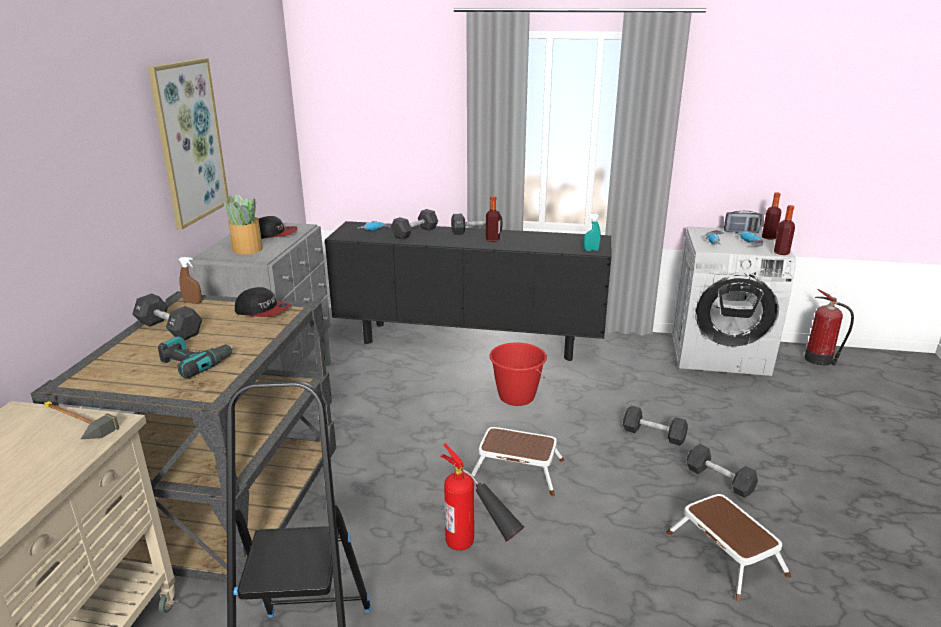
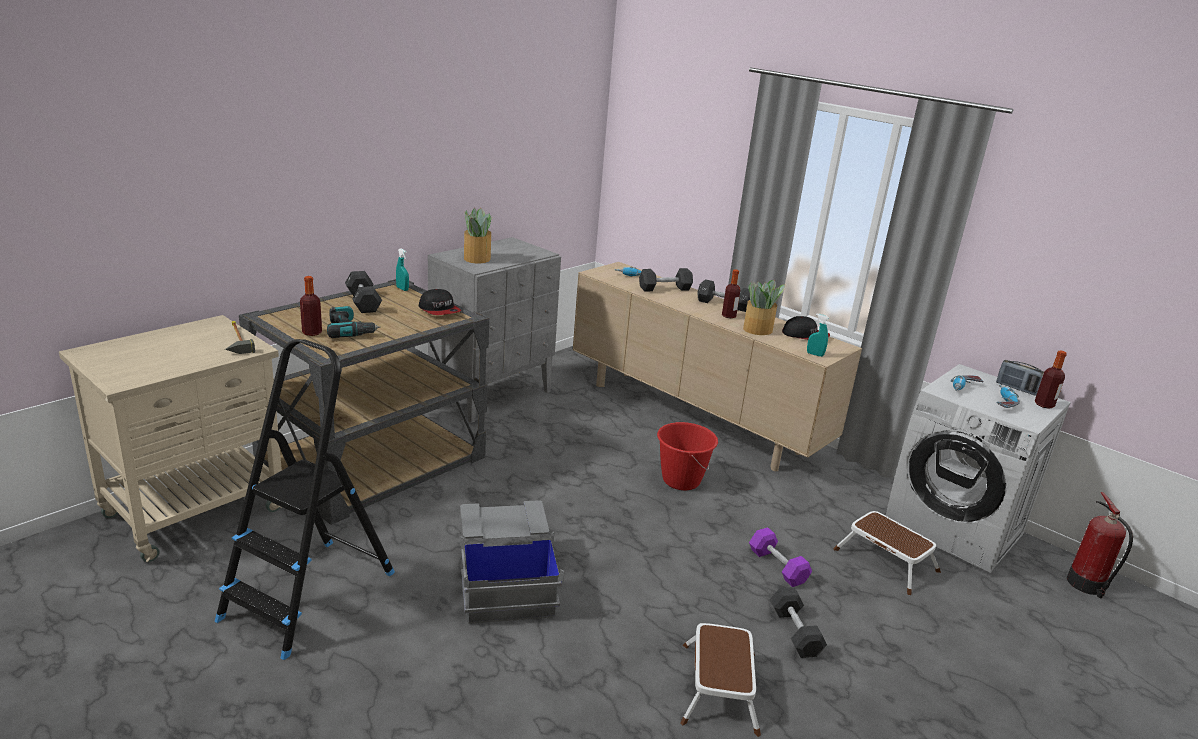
camera: 30 degrees right, 0 degrees up
picture [148,58,229,229] -> none
brown spray bottle [178,257,202,304] -> turquoise spray bottle [396,248,409,291]
cap [259,216,297,239] -> cap moved to [782,316,830,340]
black cabinet [325,221,612,361] -> beige cabinet [573,262,862,471]
fire extinguisher [440,443,525,551] -> grey storage box [460,500,565,624]
brown step ladder [471,427,564,496] -> brown step ladder moved to [833,511,941,595]
black dumbbell [623,406,688,446] -> purple dumbbell [749,527,812,587]
bottle [774,205,795,255] -> bottle moved to [300,276,322,336]
none -> potted plant [743,280,786,335]

